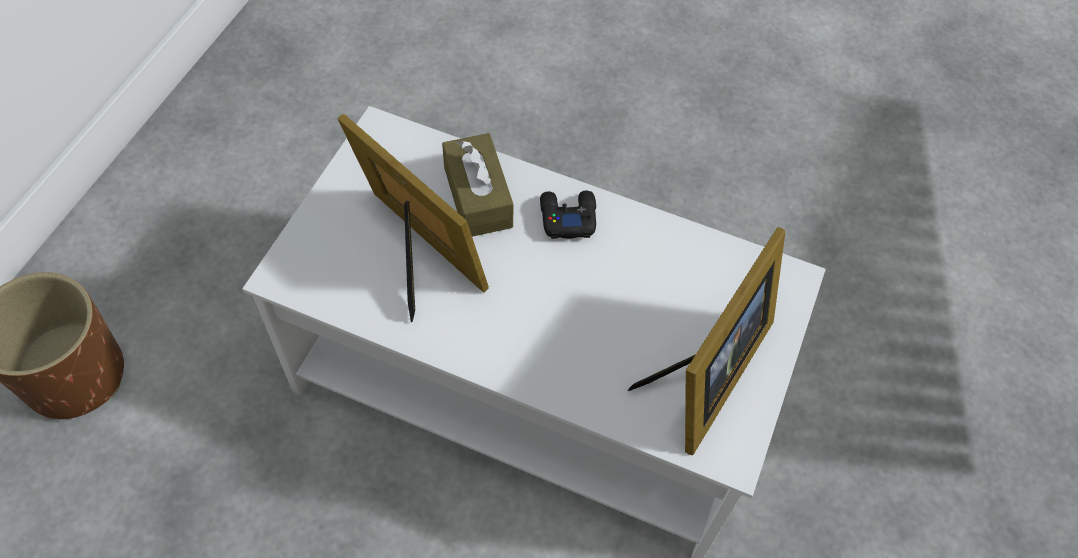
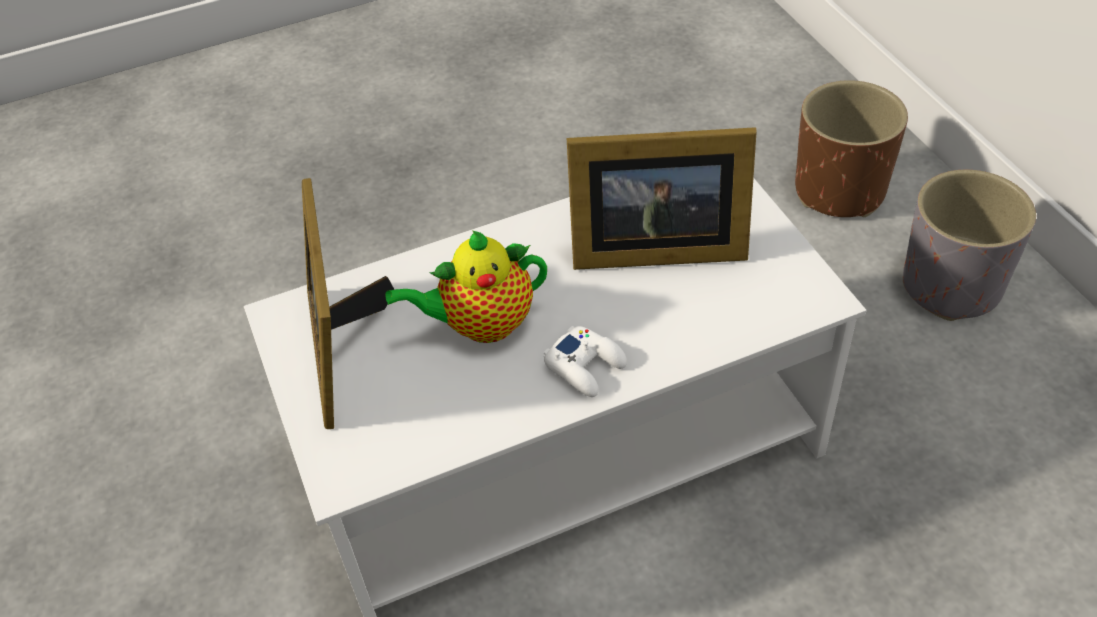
camera: 140 degrees right, 10 degrees down
brown tissue box [442,133,514,237] -> none
black game controller [540,191,596,239] -> white game controller [544,326,627,397]
none -> teapot [385,230,547,343]
none -> grey planter [903,170,1036,321]

